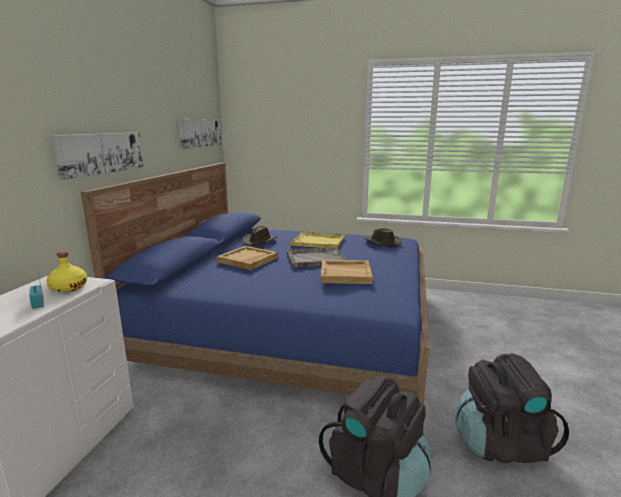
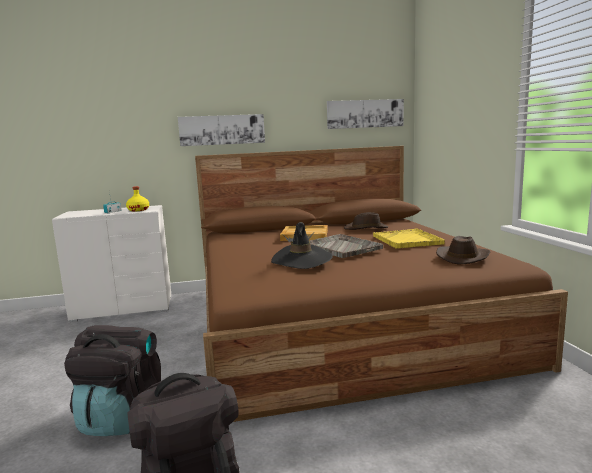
camera: 65 degrees right, 5 degrees down
blue bed [81,163,429,404] -> brown bed [195,146,568,422]
beige tray [321,260,373,284] -> black hat [271,222,333,269]

